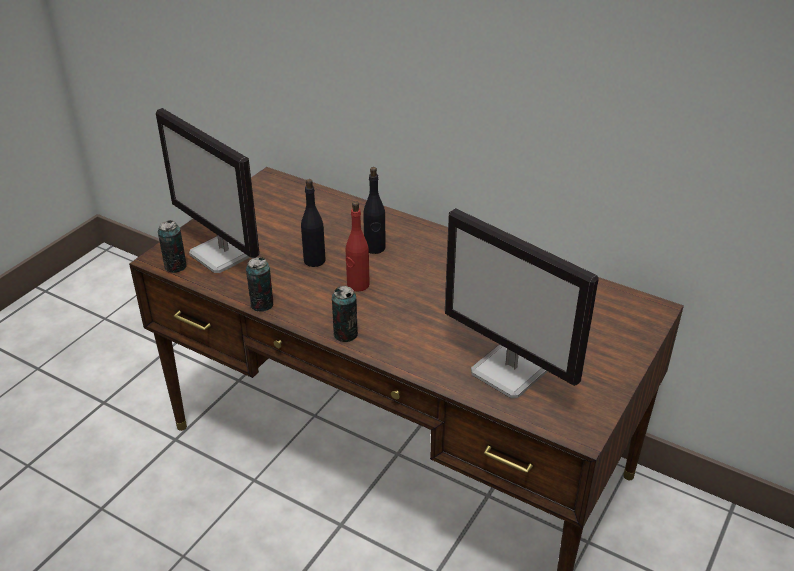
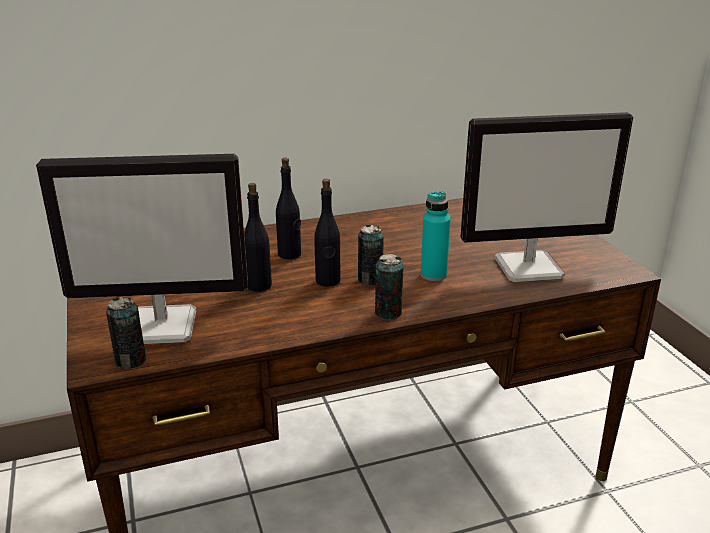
camera: 50 degrees left, 10 degrees down
can [246,257,273,312] -> can moved to [358,225,384,286]
red bottle [346,201,370,291] -> black bottle [314,179,341,286]
none -> turquoise bottle [421,191,451,281]

